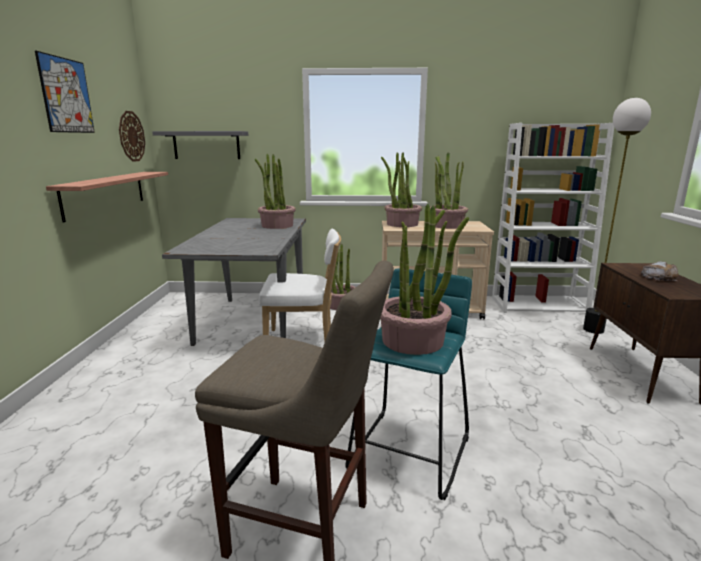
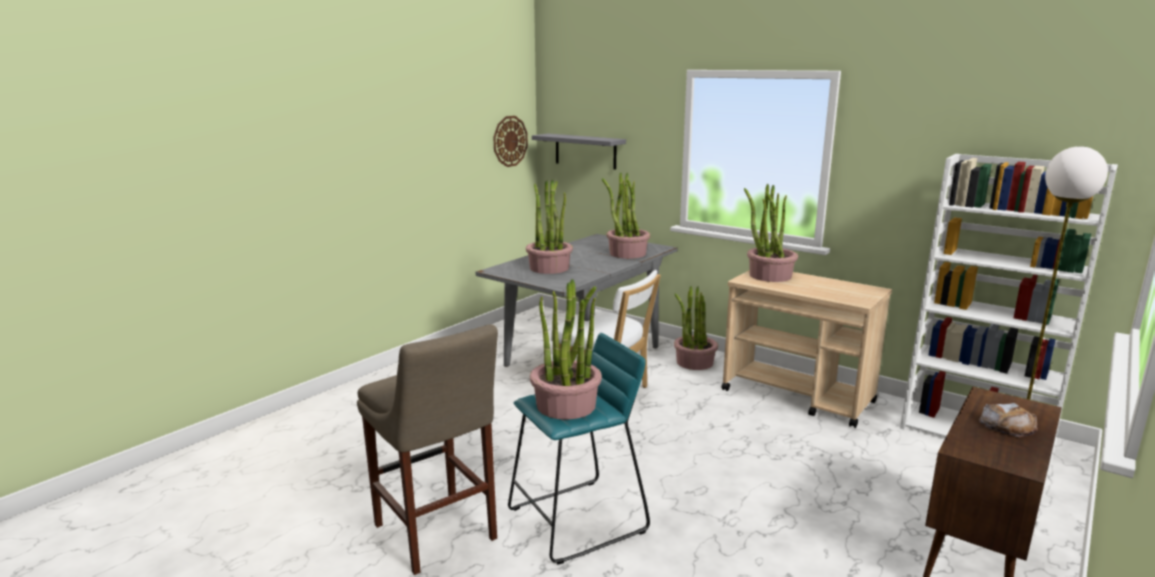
camera: 35 degrees right, 0 degrees up
picture [35,51,95,133] -> none
shelf [46,172,168,222] -> none
potted plant [430,152,468,229] -> potted plant moved to [526,179,573,274]

